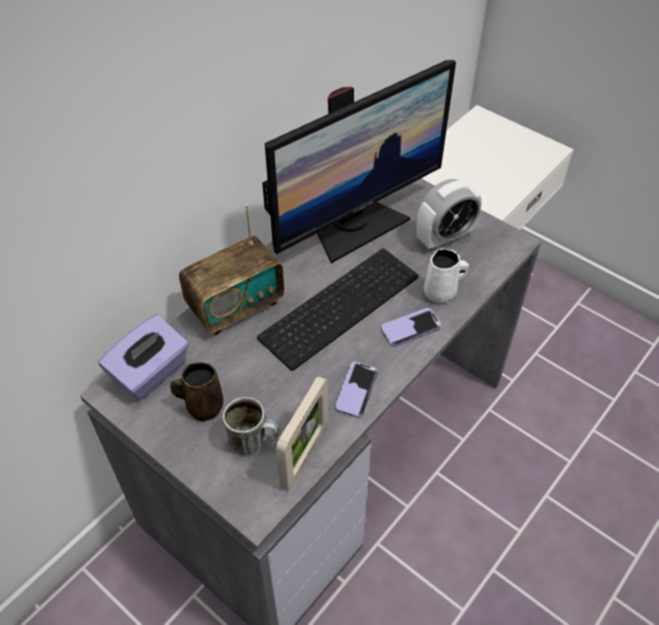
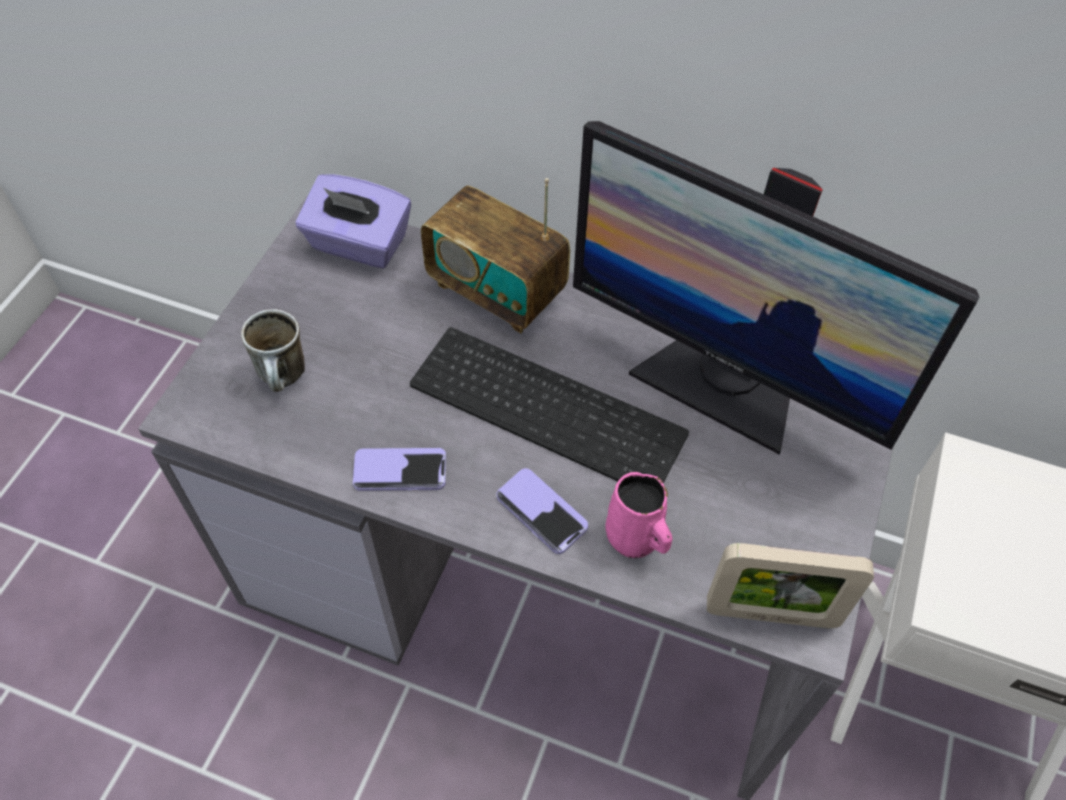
camera: 70 degrees right, 5 degrees up
brown mug [170,362,223,421] -> none
picture frame [276,376,328,490] -> picture frame moved to [707,543,874,628]
alarm clock [416,179,482,251] -> none
white mug [424,248,469,303] -> pink mug [605,472,672,558]

